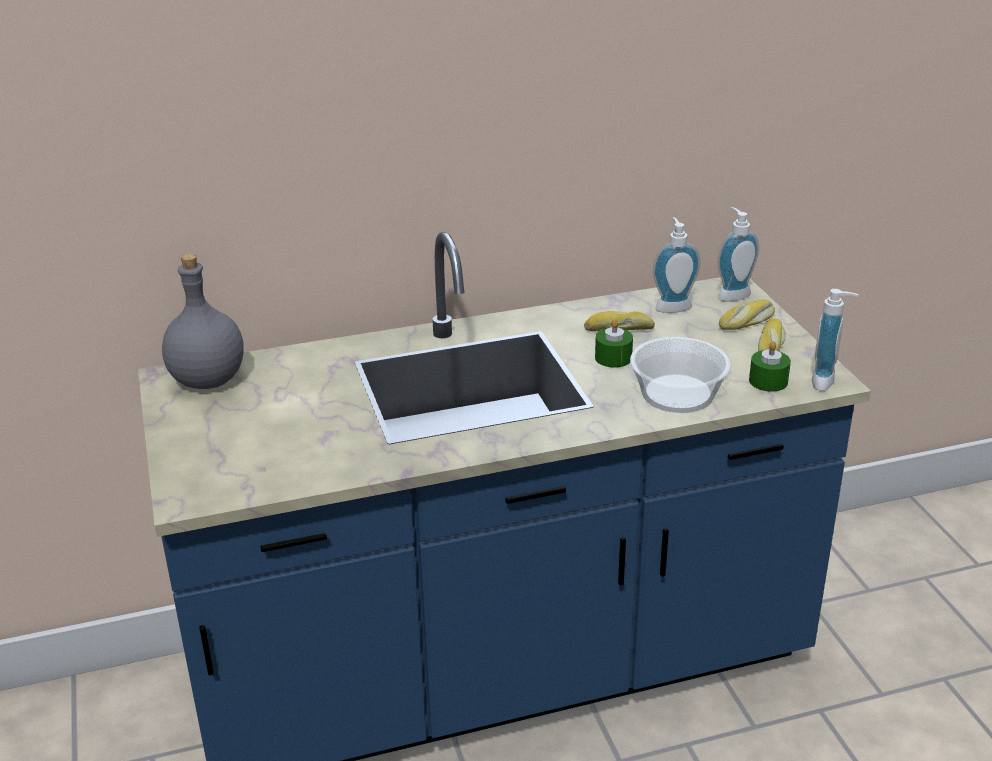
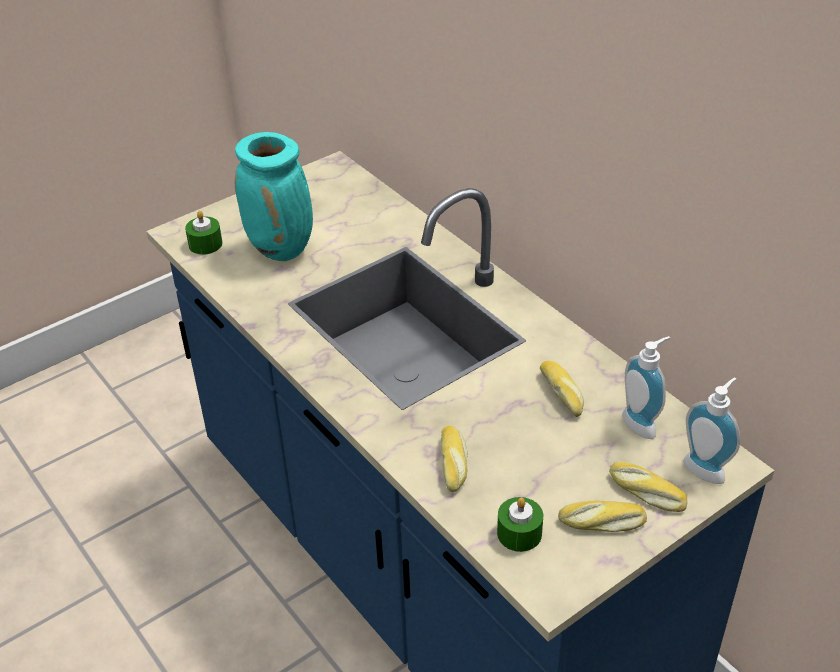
camera: 70 degrees right, 10 degrees up
grey bottle [162,254,244,389] -> none
green candle [595,319,633,368] -> green candle moved to [185,211,222,255]
bowl [630,337,731,413] -> bread [441,426,468,492]
soap dispenser [812,289,859,391] -> none
none -> turquoise vase [234,132,313,261]

